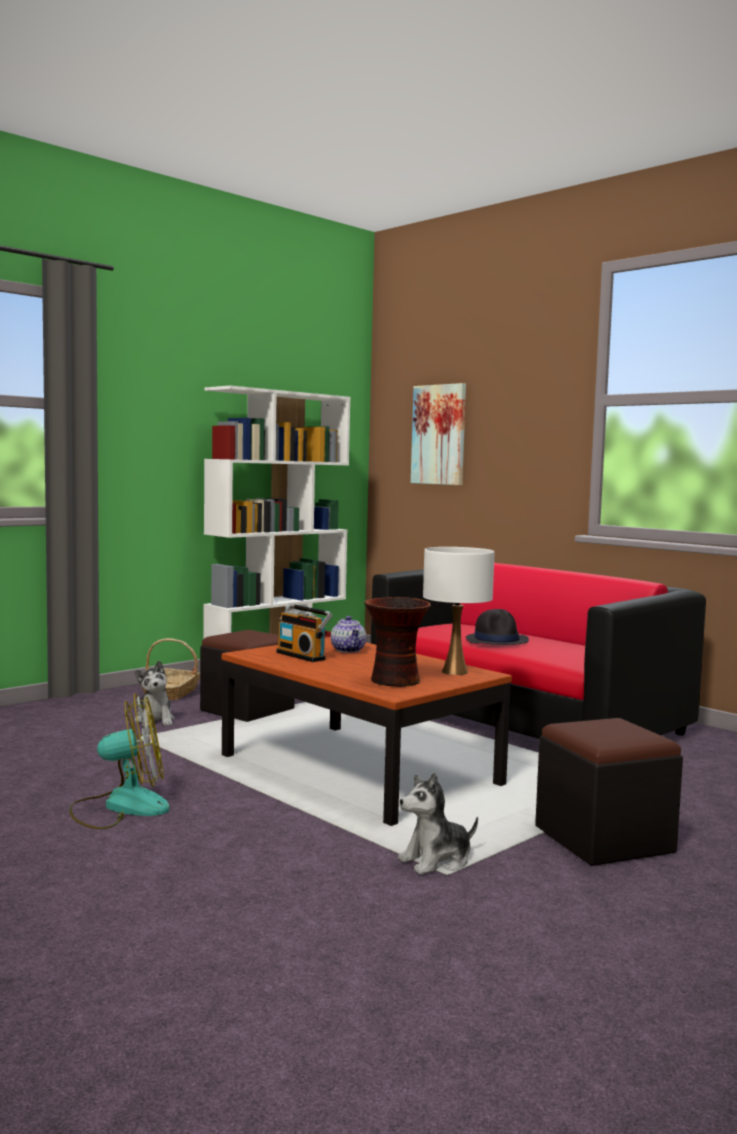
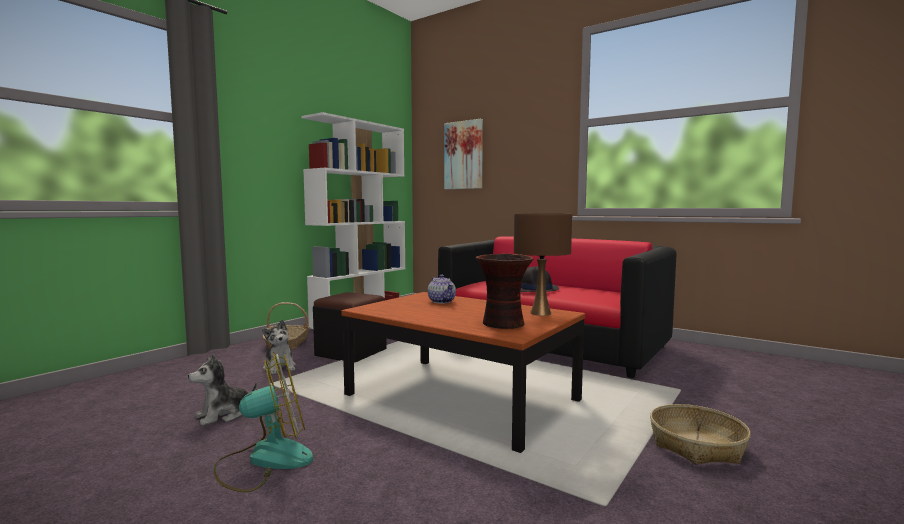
camera: 10 degrees left, 0 degrees up
radio [276,604,333,662] -> none
plush toy [398,773,478,875] -> plush toy moved to [188,354,257,426]
white table lamp [423,547,495,675] -> brown table lamp [514,213,572,316]
black ottoman [535,718,683,866] -> basket [650,404,751,464]

